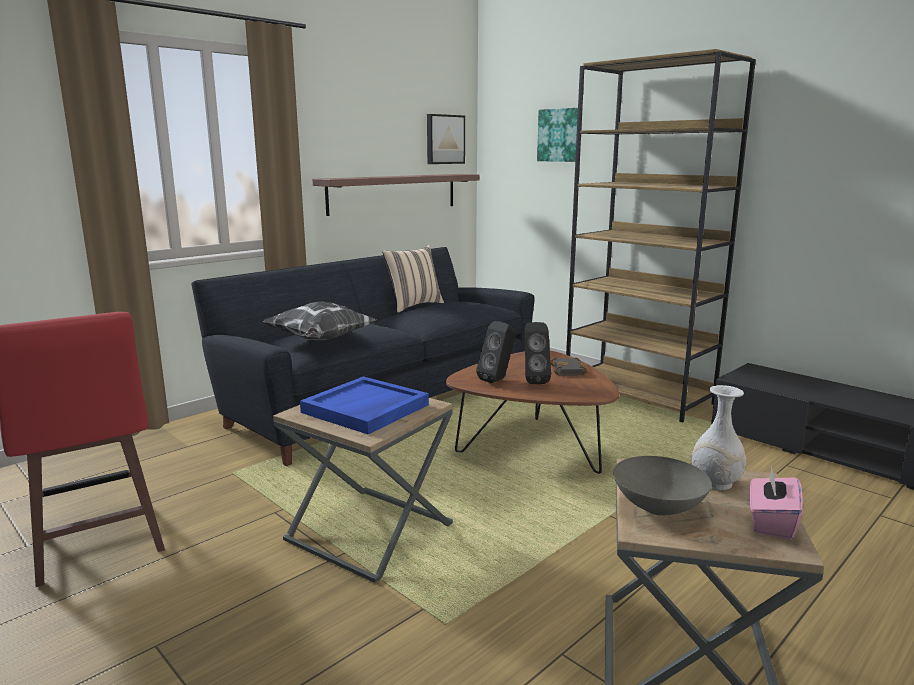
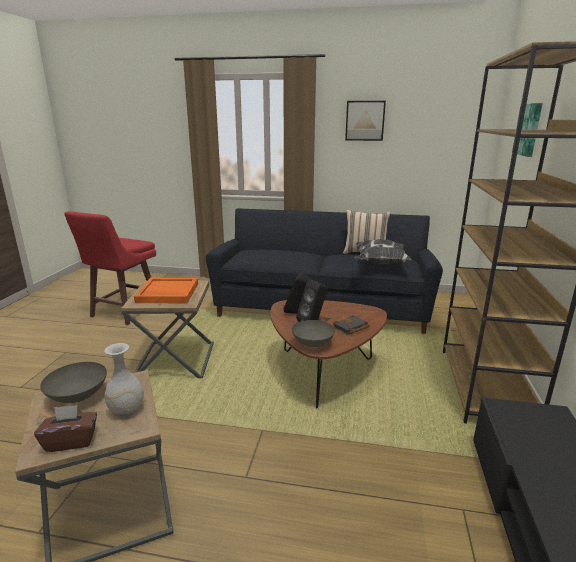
camera: 55 degrees right, 5 degrees up
pillow [263,301,376,341] -> pillow moved to [354,239,412,264]
blue tray [300,376,429,434] -> orange tray [134,278,198,303]
shelf [312,174,479,216] -> none
picture [427,114,465,164] -> picture moved to [345,101,386,141]
pink tissue box [749,465,803,540] -> brown tissue box [34,405,97,452]
none -> grey bowl [292,320,335,347]

